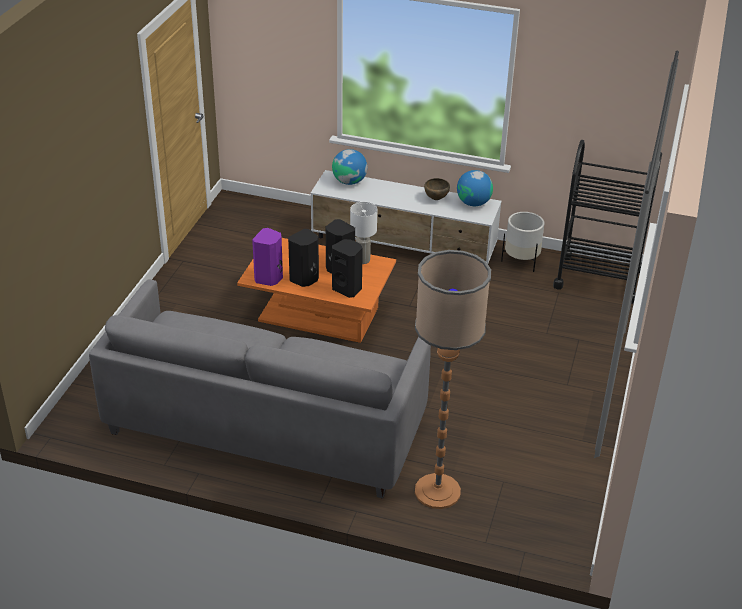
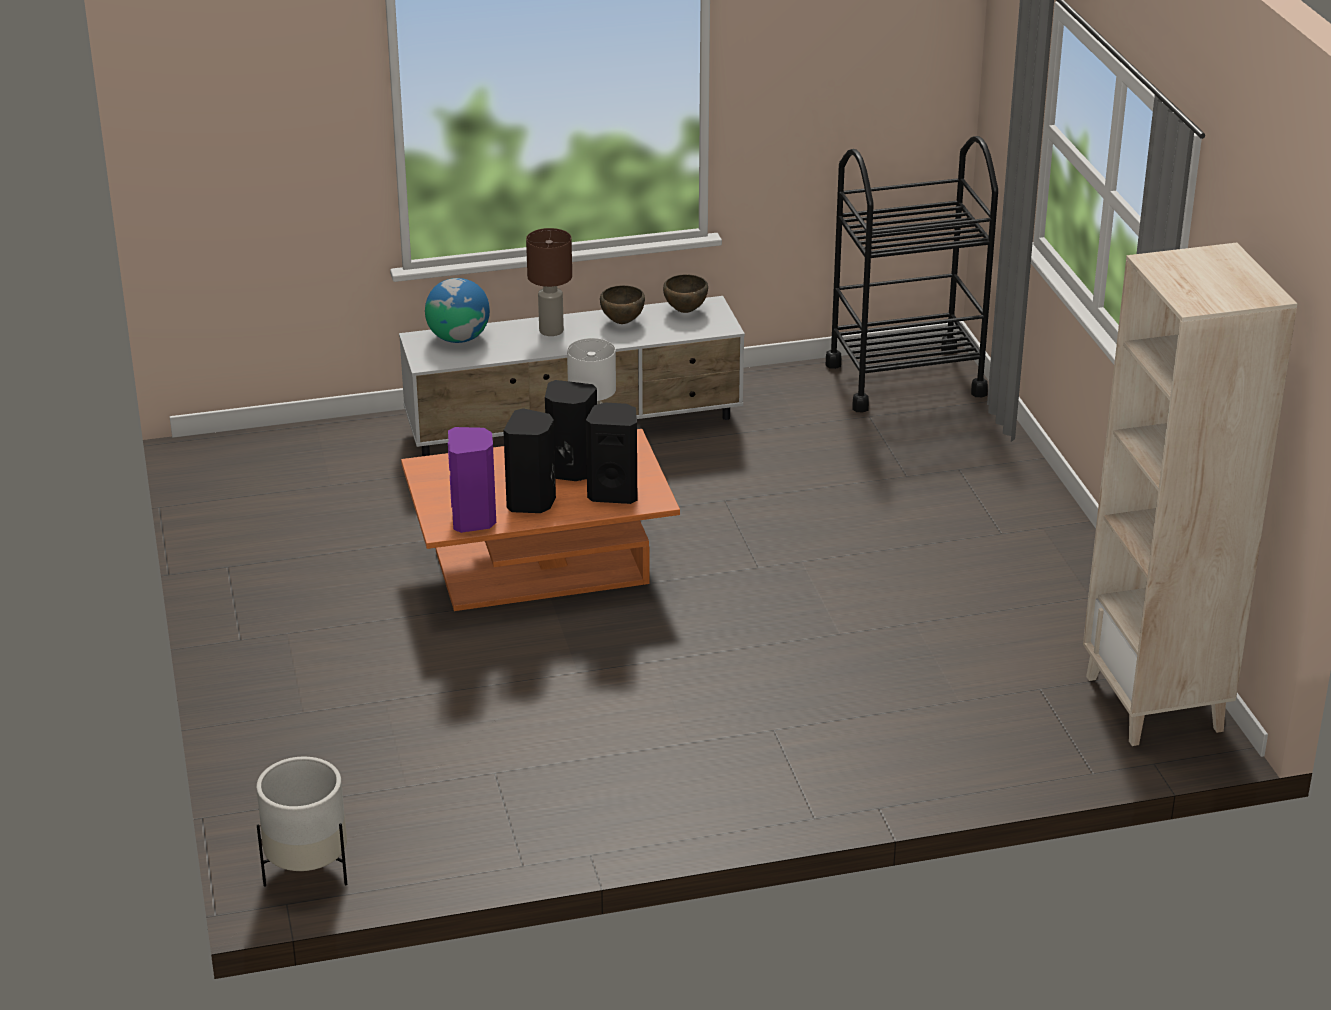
camera: 30 degrees left, 5 degrees down
grey sofa [89,279,431,498] -> none
floor lamp [415,250,491,509] -> none
globe [457,170,493,206] -> brown bowl [663,274,708,313]
white planter [501,212,544,272] -> white planter moved to [256,757,347,887]
none -> brown table lamp [526,228,572,336]
none -> beige bookcase [1083,243,1297,746]

